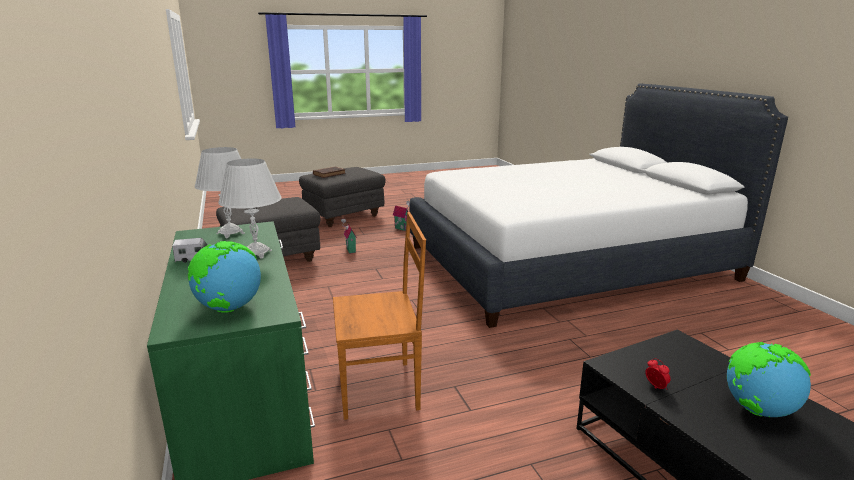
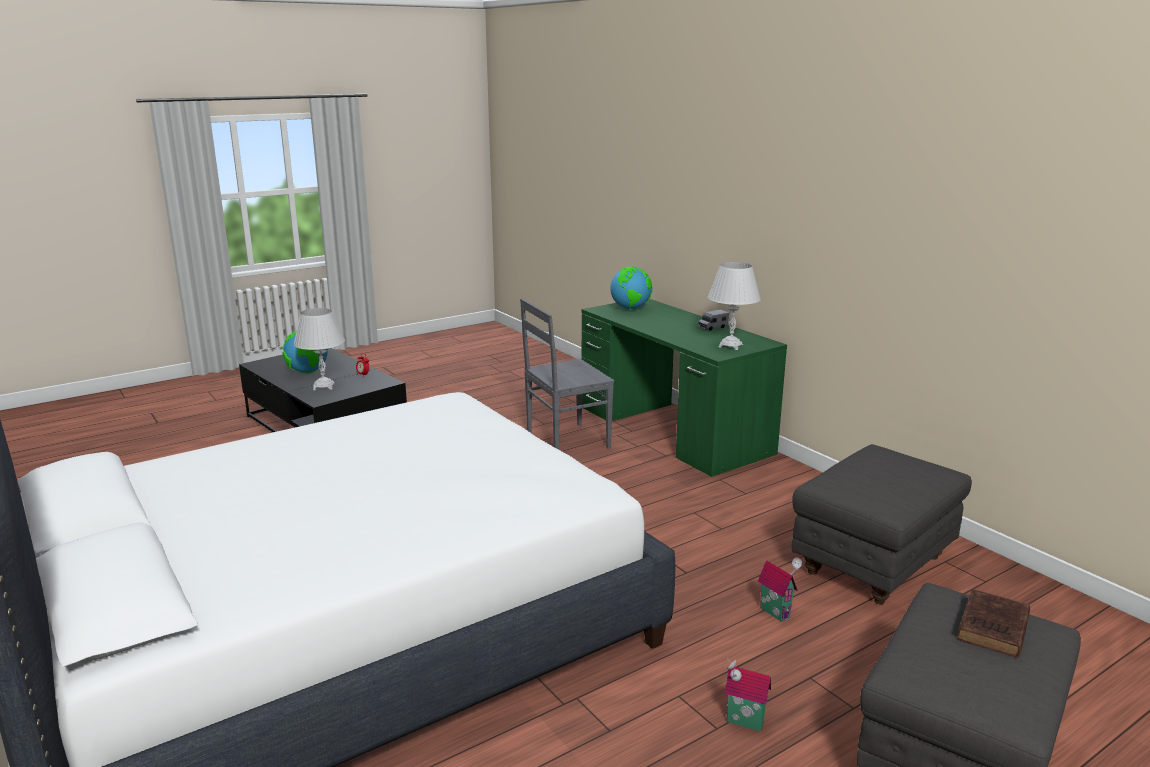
camera: 165 degrees right, 0 degrees up
white table lamp [218,158,282,258] -> white table lamp moved to [294,308,345,390]
brown chair [333,212,426,420] -> grey chair [520,298,614,450]

